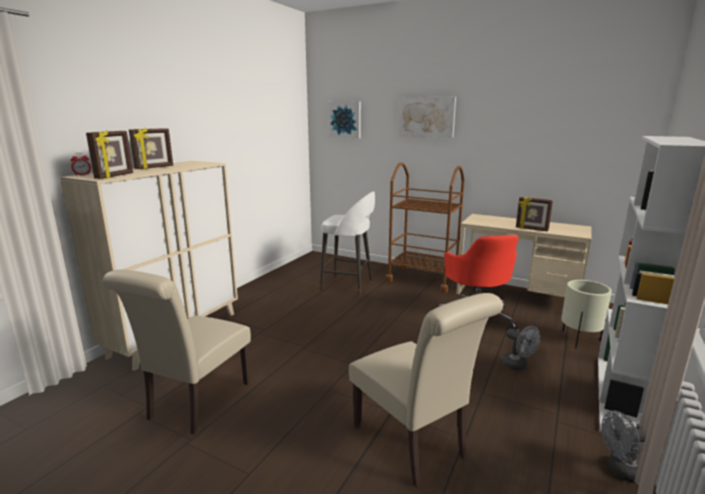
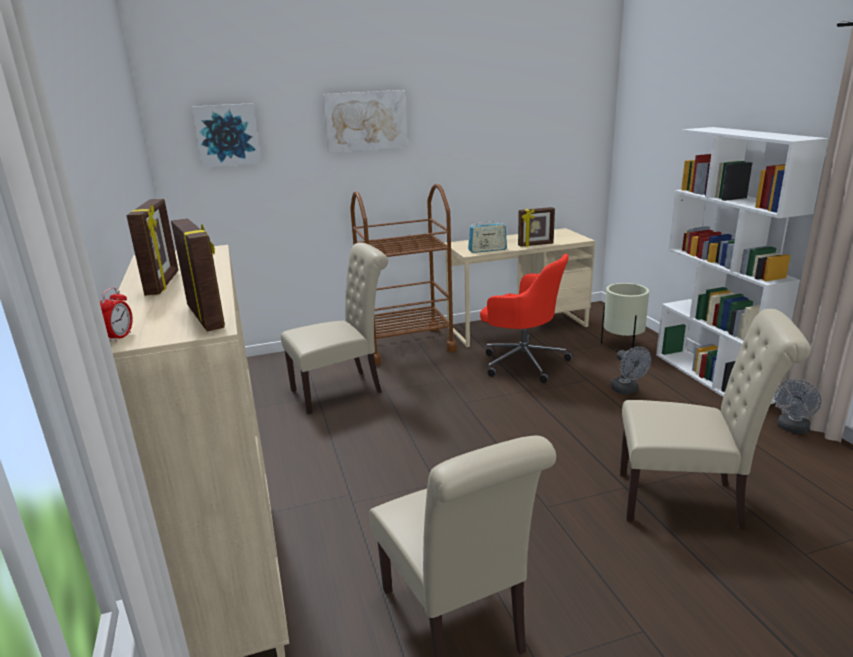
camera: 45 degrees left, 5 degrees up
white stool [320,191,375,297] -> beige chair [281,243,388,414]
grey fan [501,326,540,370] -> grey fan turned 60 degrees clockwise [610,346,651,394]
none -> radio [468,220,507,253]

